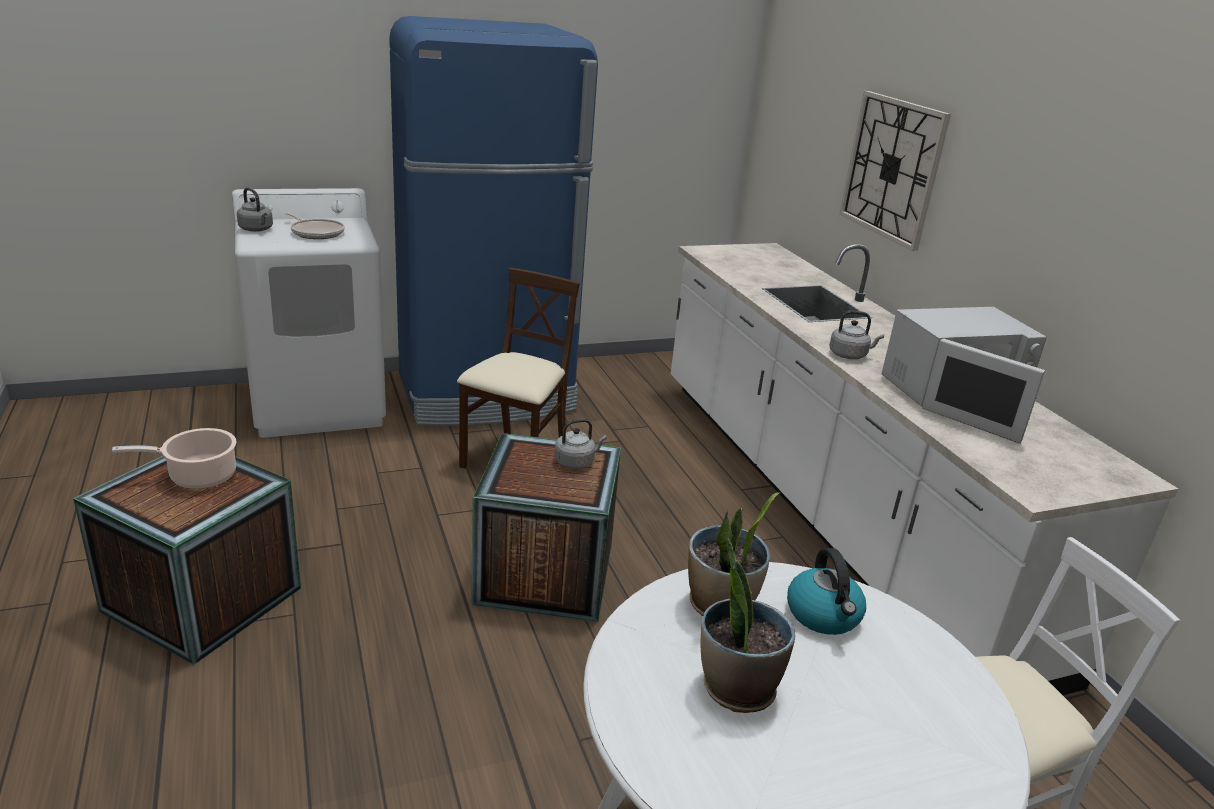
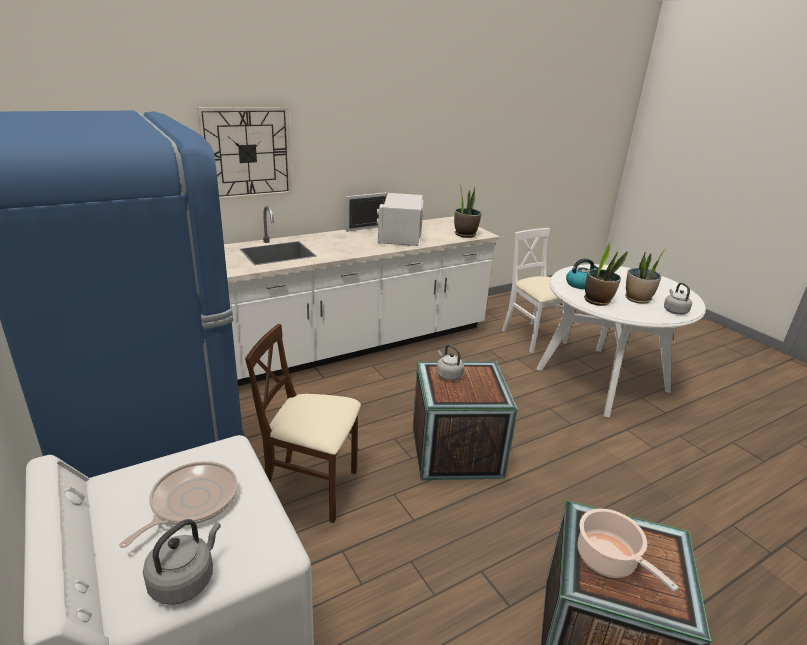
camera: 100 degrees left, 0 degrees up
grey kettle [830,311,884,359] -> grey kettle moved to [664,283,692,315]
white microwave [882,307,1047,444] -> white microwave turned 150 degrees counterclockwise [346,192,424,246]
none -> potted plant [454,184,482,238]

